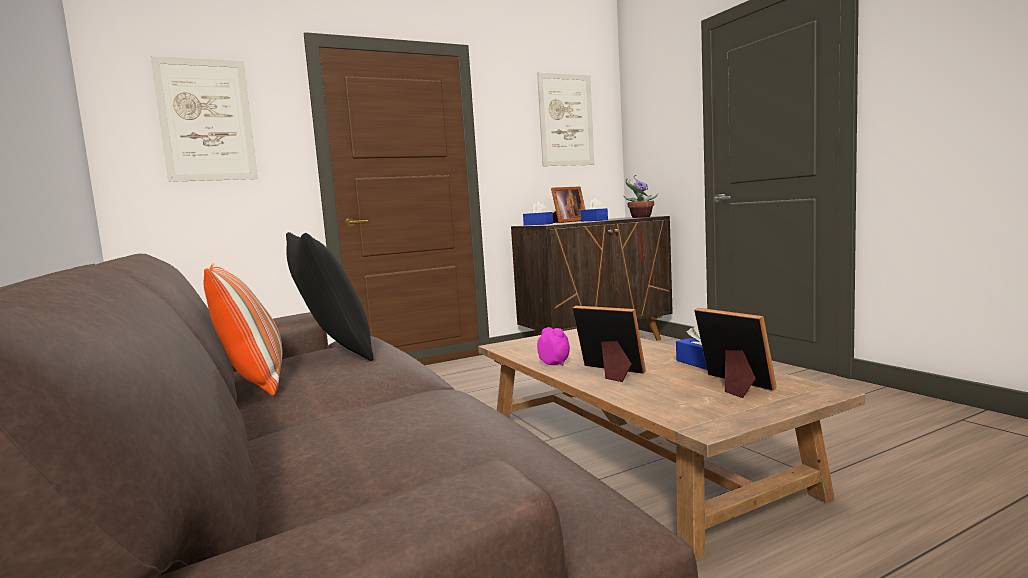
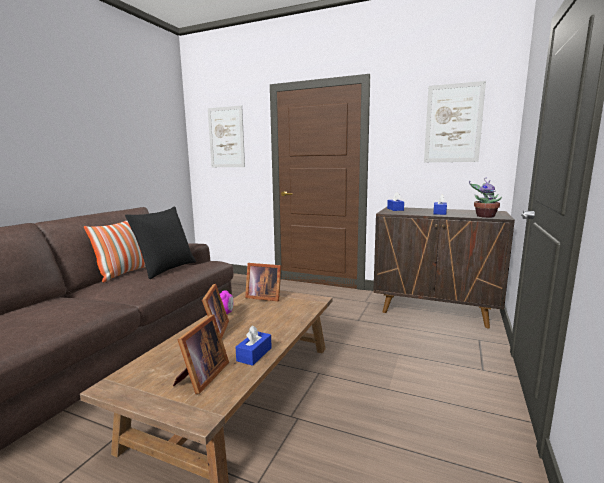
camera: 50 degrees right, 5 degrees up
picture frame [551,186,586,223] -> picture frame moved to [245,263,281,301]

